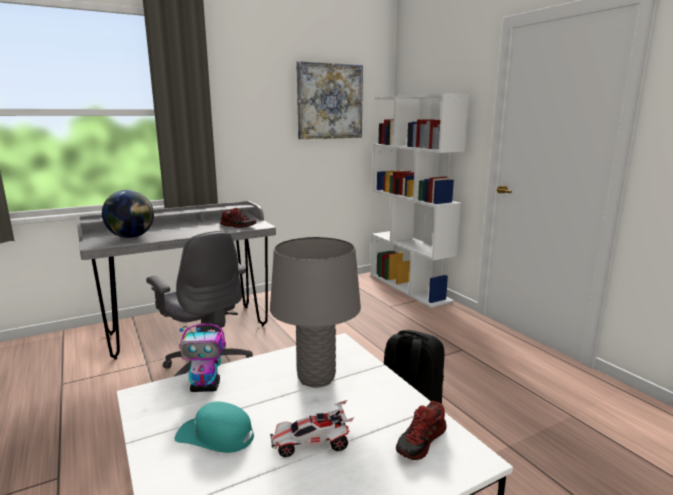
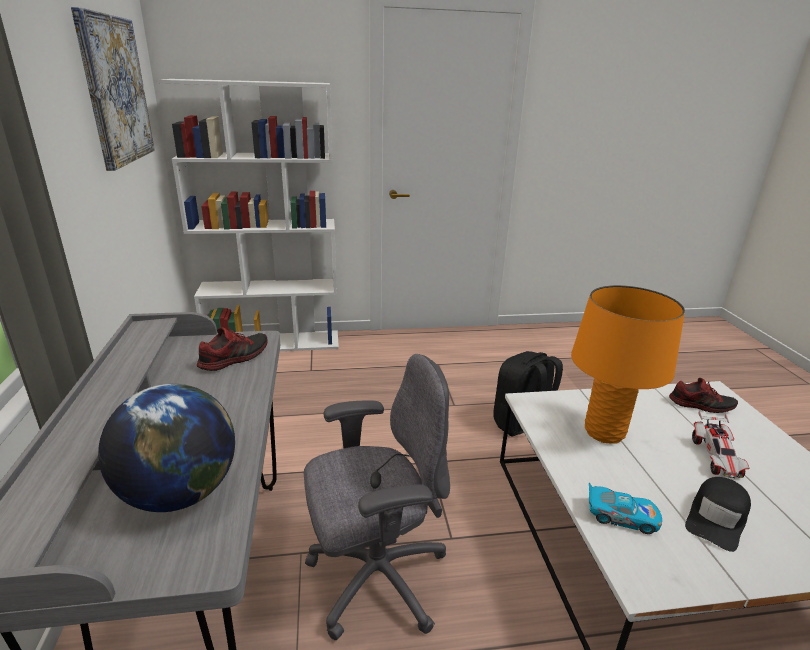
camera: 70 degrees left, 10 degrees up
turquoise cap [174,402,254,453] -> black cap [685,477,751,552]
toy robot [180,324,226,392] -> toy car [589,483,662,534]
grey table lamp [270,237,361,388] -> orange table lamp [571,285,685,443]
shoe [396,401,447,460] -> shoe turned 45 degrees counterclockwise [669,378,738,413]

